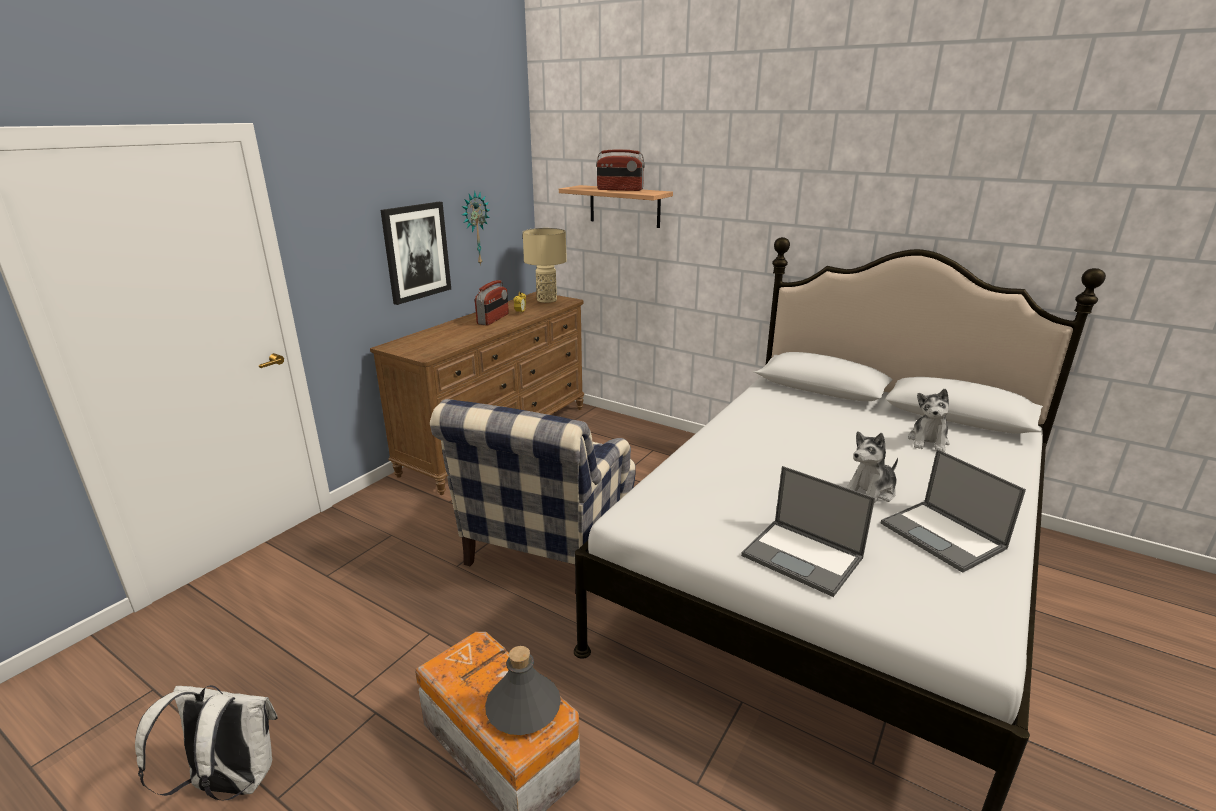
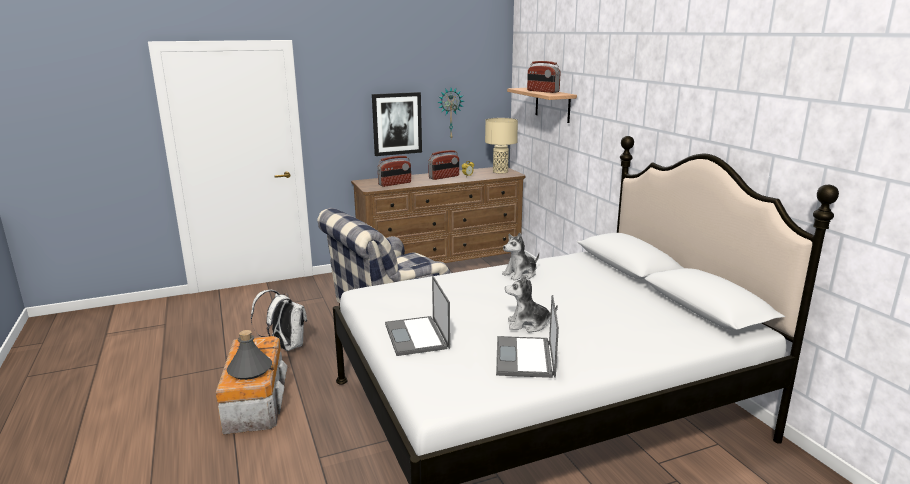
camera: 35 degrees right, 5 degrees down
white backpack [135,685,278,800] -> white backpack moved to [251,290,307,351]
plush toy [908,389,950,452] -> plush toy moved to [502,233,539,281]
none -> radio [377,156,411,187]

